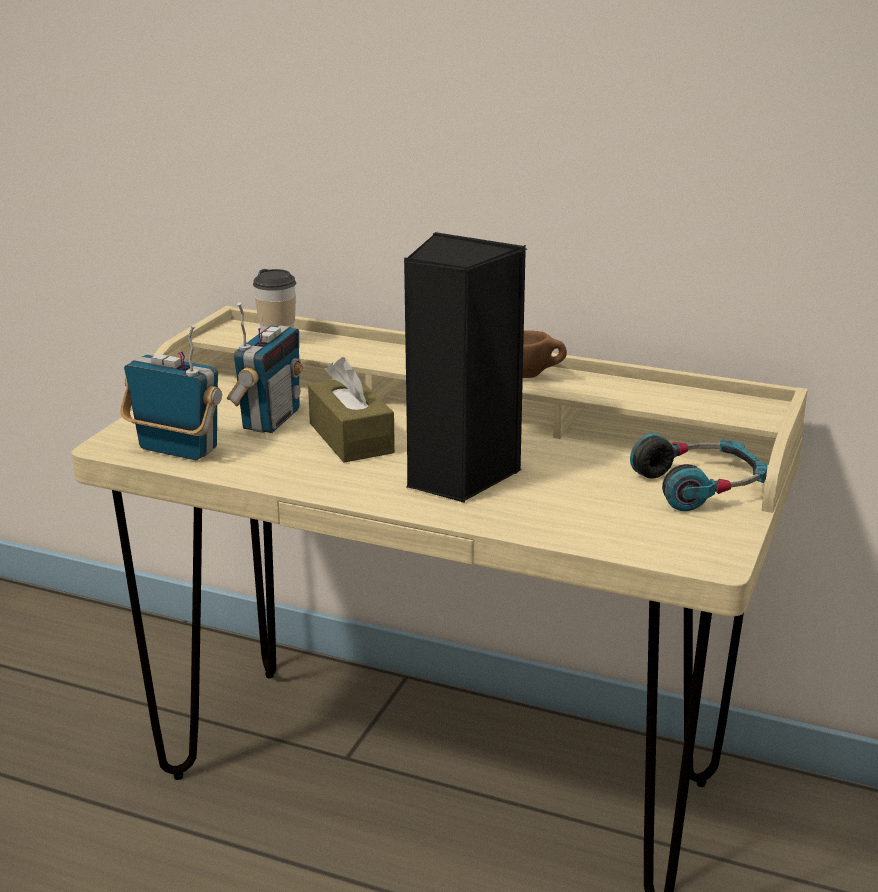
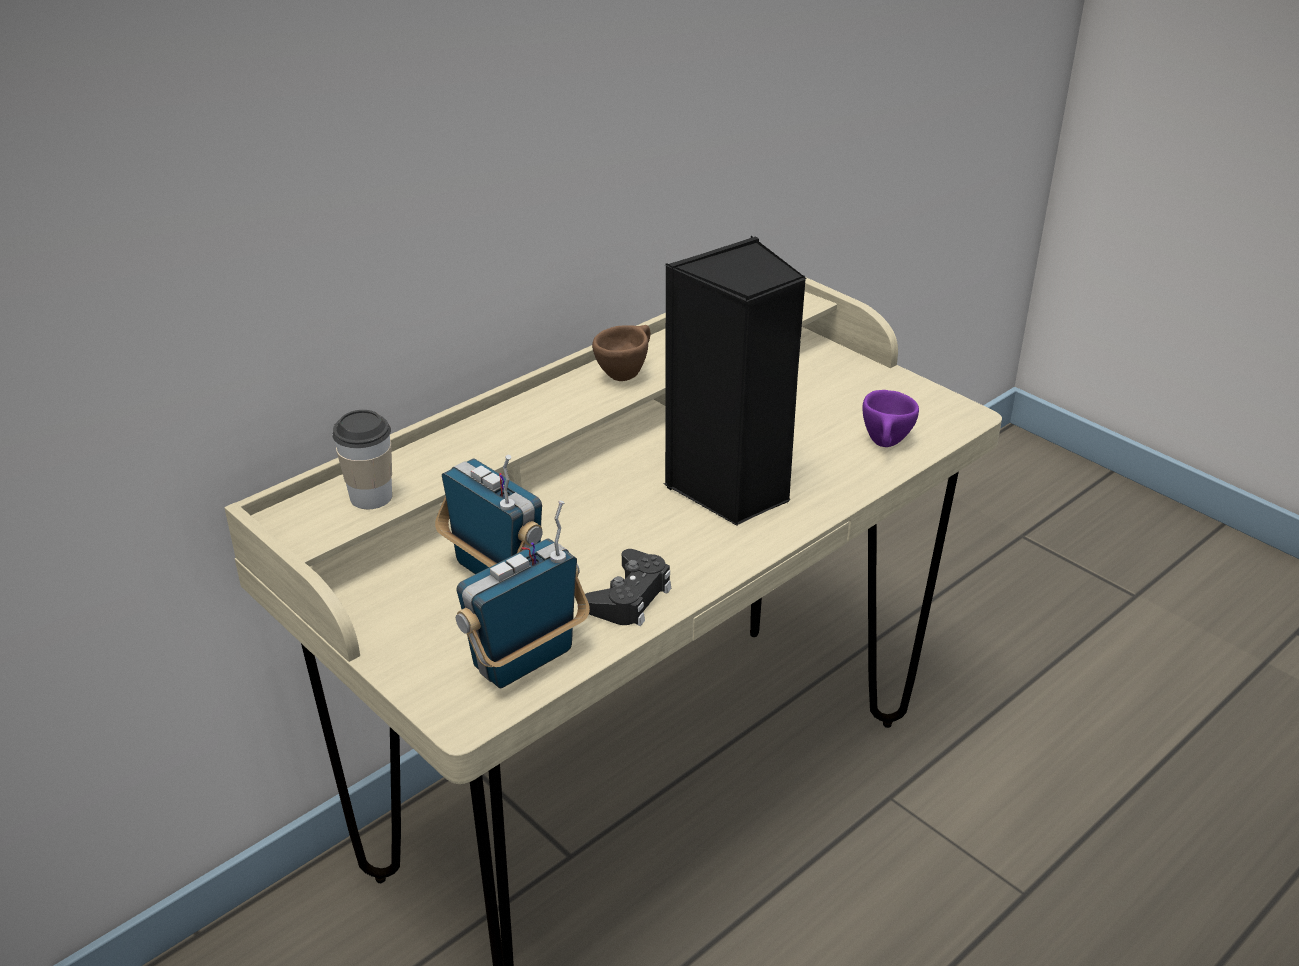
camera: 65 degrees left, 10 degrees up
brown tissue box [308,357,395,463] -> none
headphones [630,433,768,511] -> none
none -> black game controller [585,549,671,626]
none -> purple cup [863,390,919,447]

